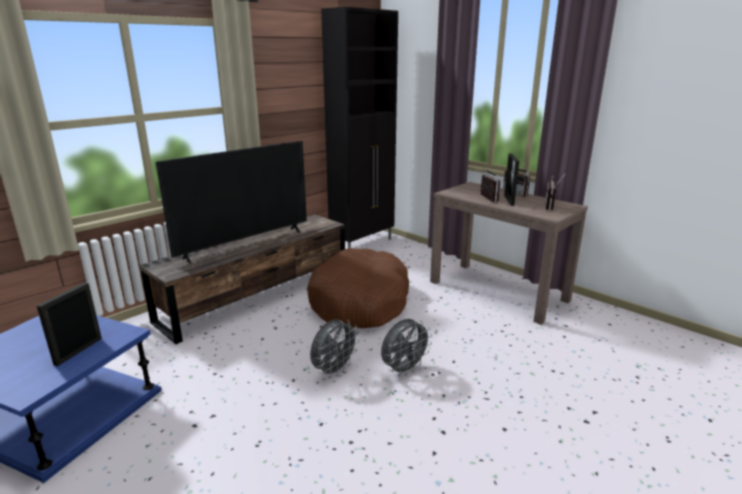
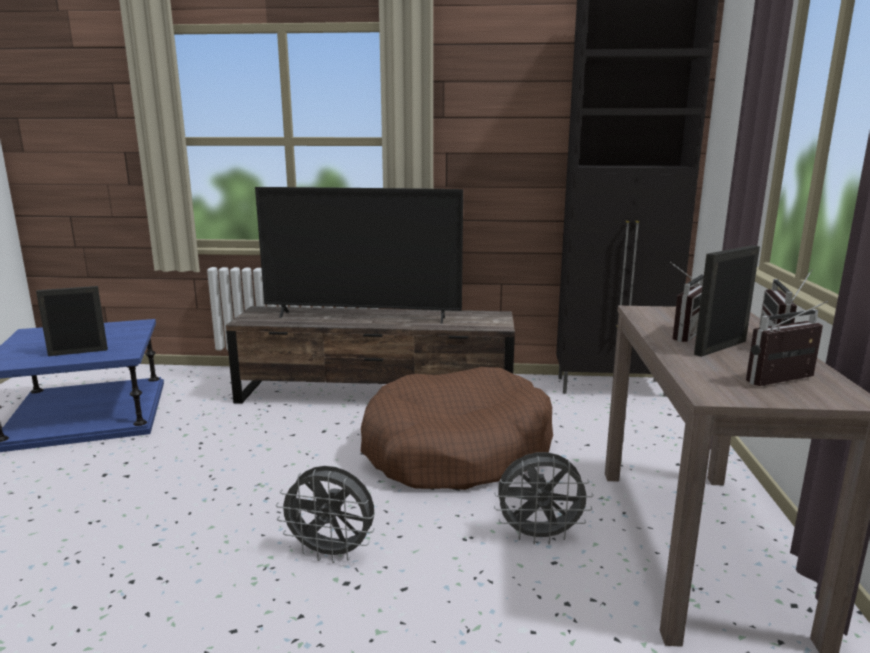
camera: 50 degrees right, 5 degrees down
grey fan [310,319,359,378] -> grey fan moved to [494,452,593,544]

